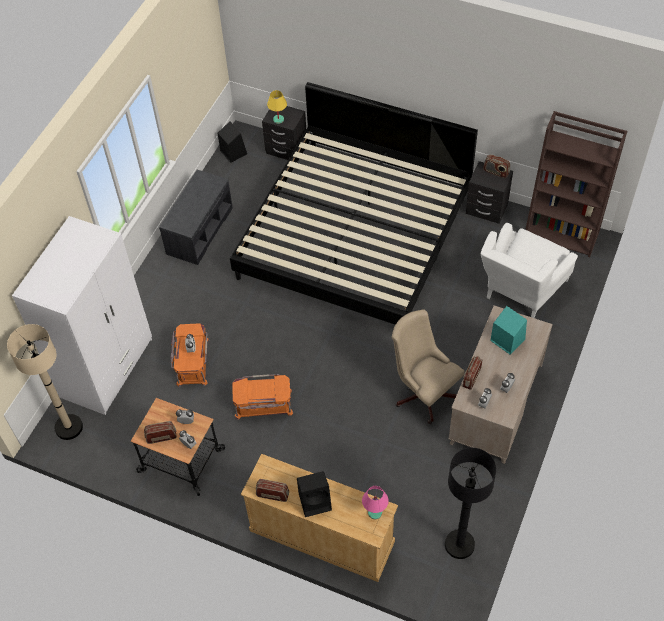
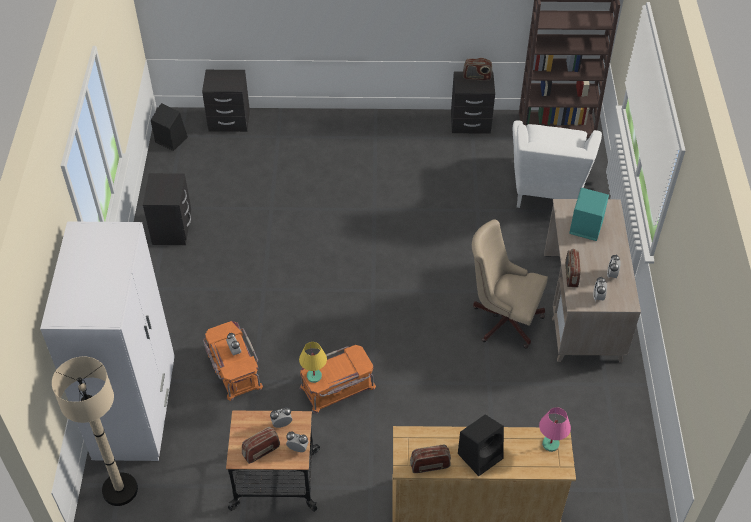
camera: 25 degrees left, 5 degrees down
grey bench [159,170,233,265] -> black nightstand [143,173,191,245]
bed [230,82,478,325] -> none
yellow table lamp [267,90,287,124] -> yellow table lamp moved to [299,342,327,383]
black floor lamp [445,448,496,559] -> none

